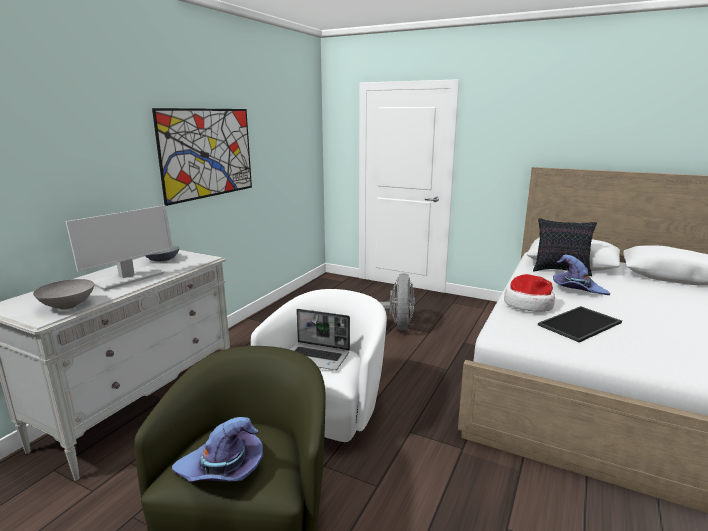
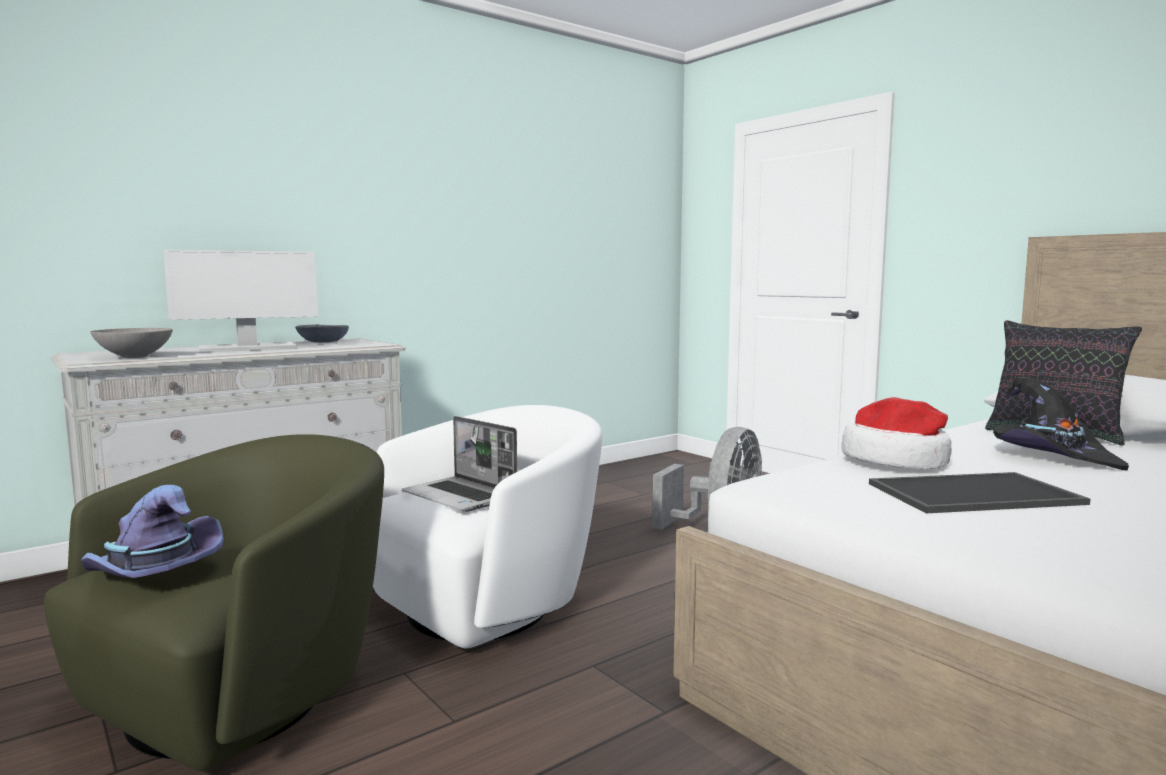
camera: 25 degrees right, 10 degrees down
picture [152,108,252,206] -> none
purple hat [553,255,610,295] -> black hat [993,377,1129,470]

